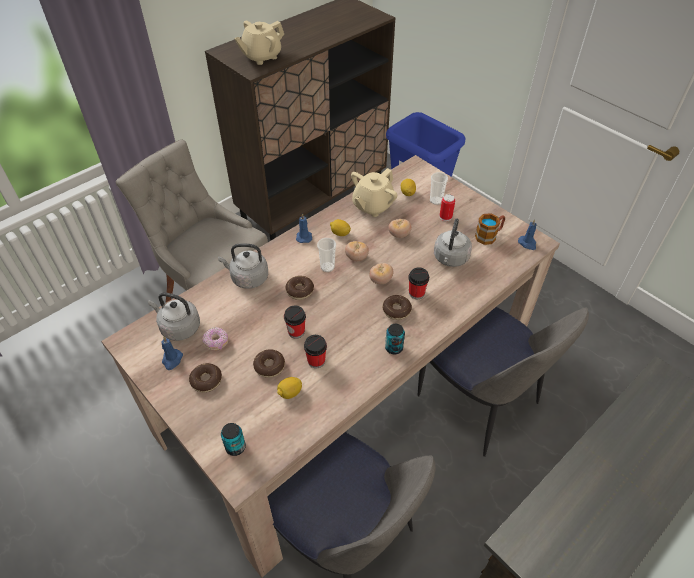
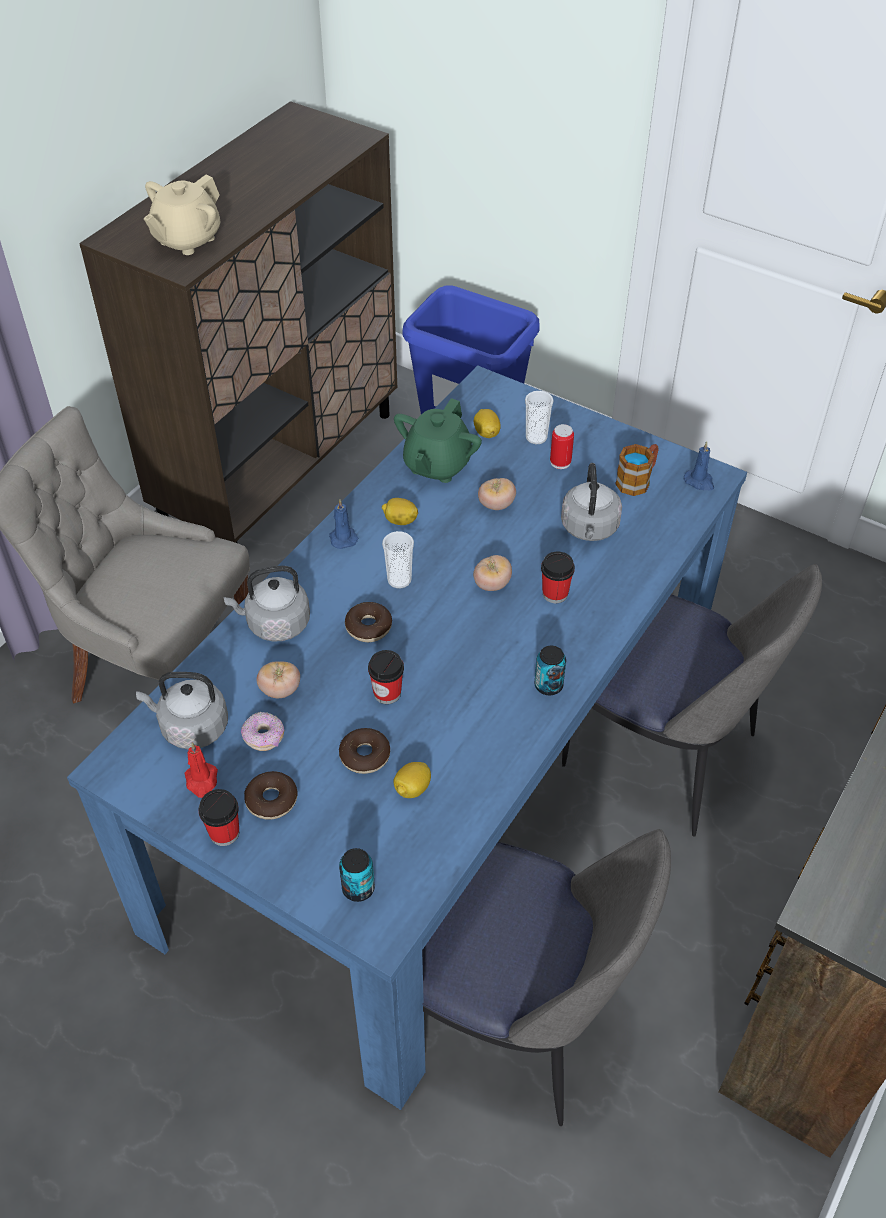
camera: 15 degrees left, 0 degrees up
beige dining table [101,155,560,578] -> blue dining table [67,365,747,1110]
blue candle [161,336,183,370] -> red candle [185,742,218,798]
cup [304,335,327,368] -> cup moved to [198,789,239,846]
tomato [345,241,369,261] -> tomato moved to [256,661,300,698]
beige teapot [351,168,397,217] -> green teapot [394,398,482,483]
donut [383,295,412,320] -> none

